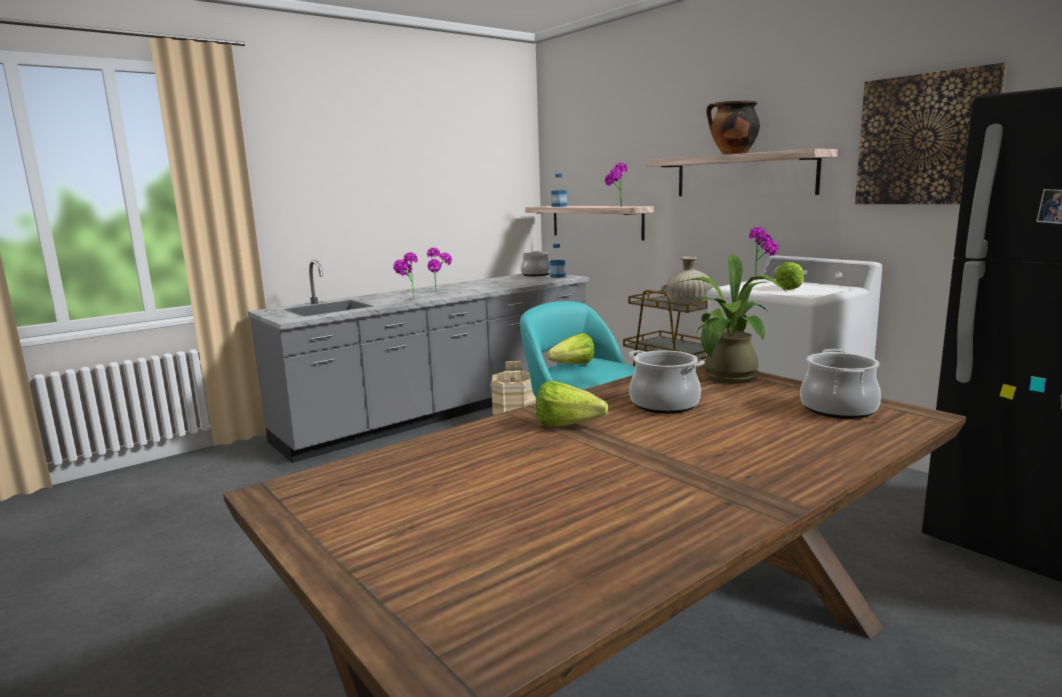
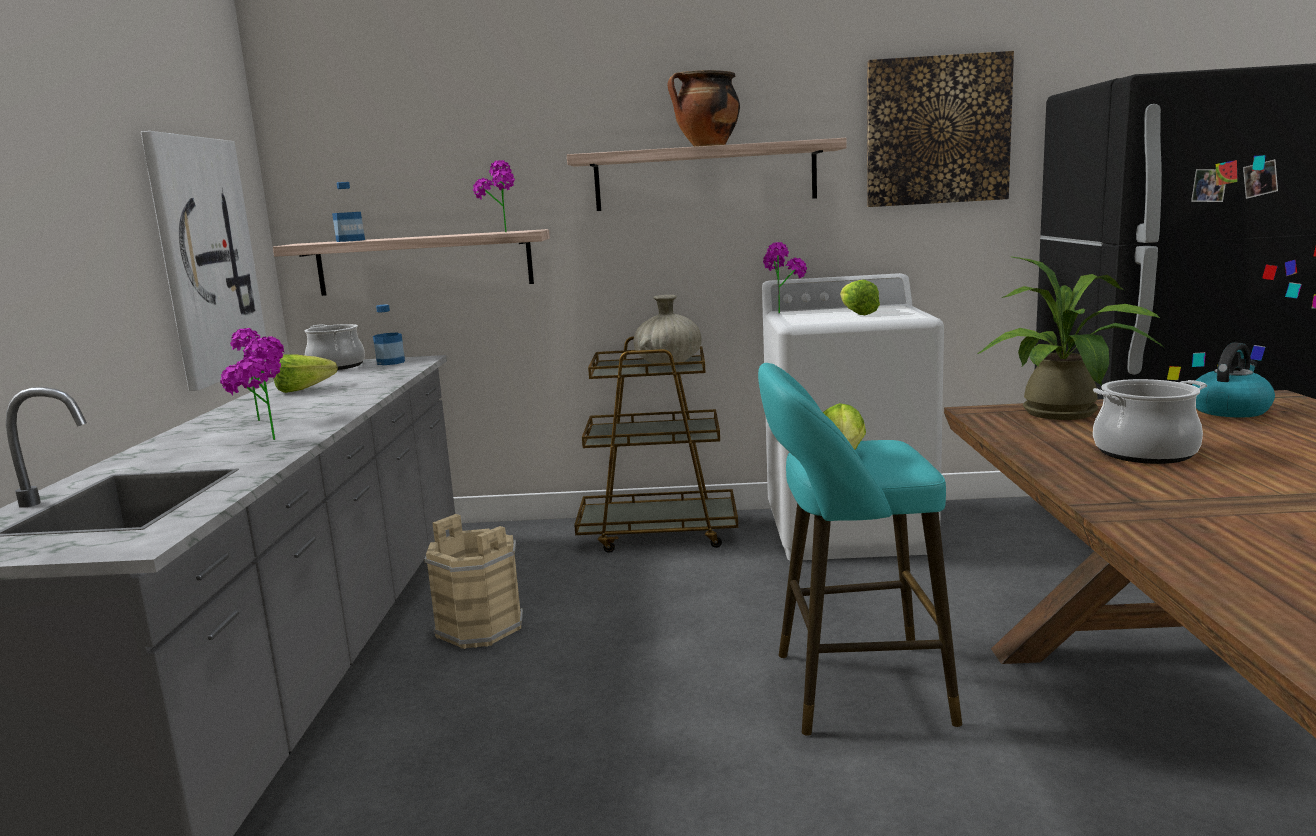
camera: 50 degrees left, 0 degrees up
lettuce [536,381,608,426] -> lettuce moved to [274,354,338,393]
cooking pot [800,349,881,419] -> kettle [1192,342,1275,417]
none -> picture [141,131,266,391]

